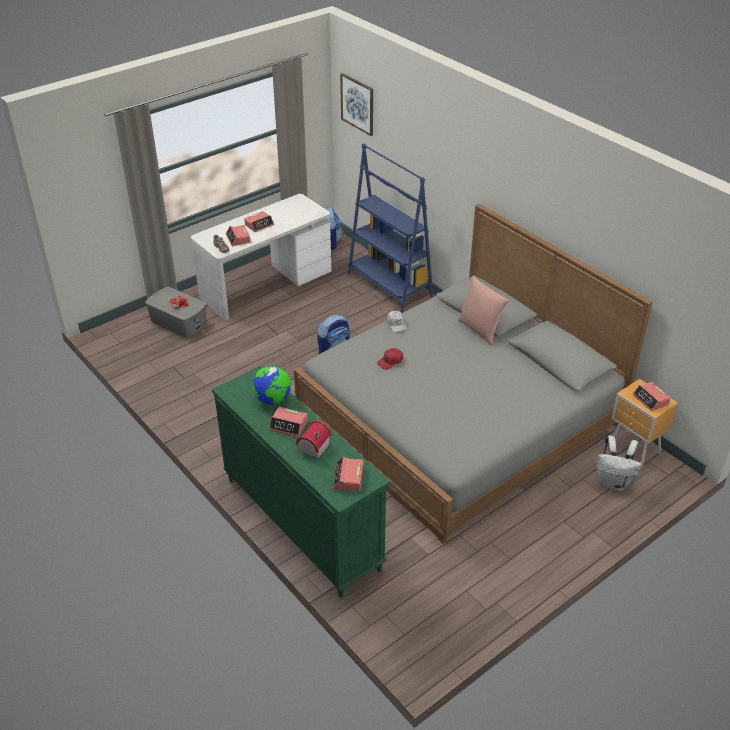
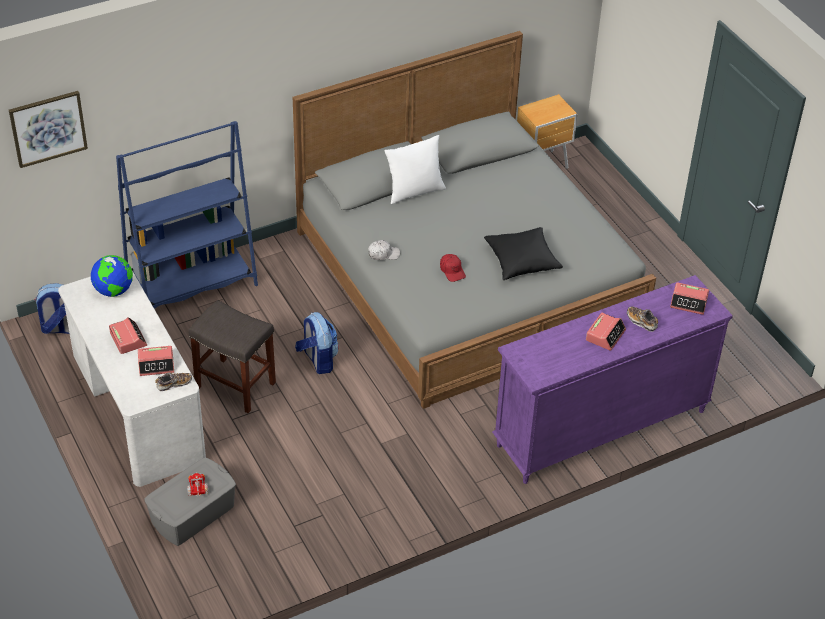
camera: 80 degrees left, 5 degrees up
green dresser [212,366,390,598] -> purple dresser [492,275,733,484]
globe [252,366,291,405] -> globe moved to [91,255,133,297]
toy house [296,420,332,458] -> shoe [627,306,658,332]
pink pillow [458,276,509,346] -> white pillow [385,135,446,204]
white backpack [596,435,642,490] -> none
alarm clock [633,382,671,411] -> none
none -> grey stool [189,300,276,413]
none -> black pillow [484,227,563,280]

